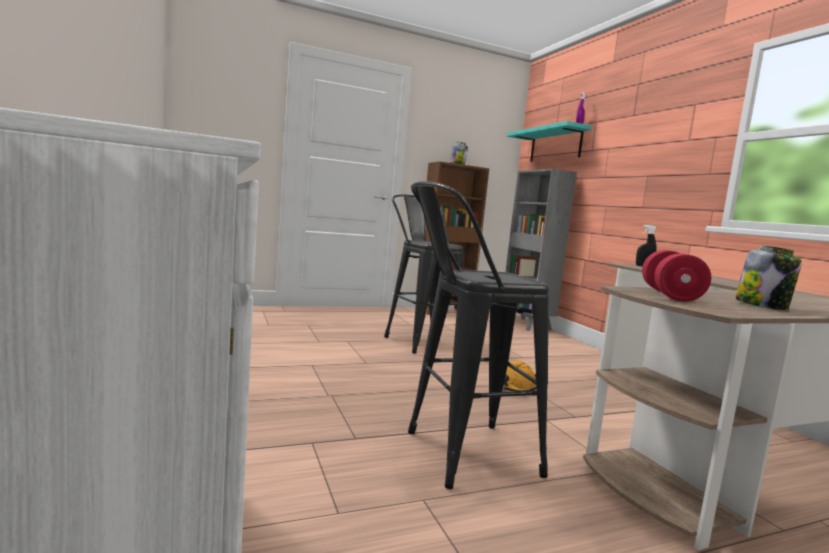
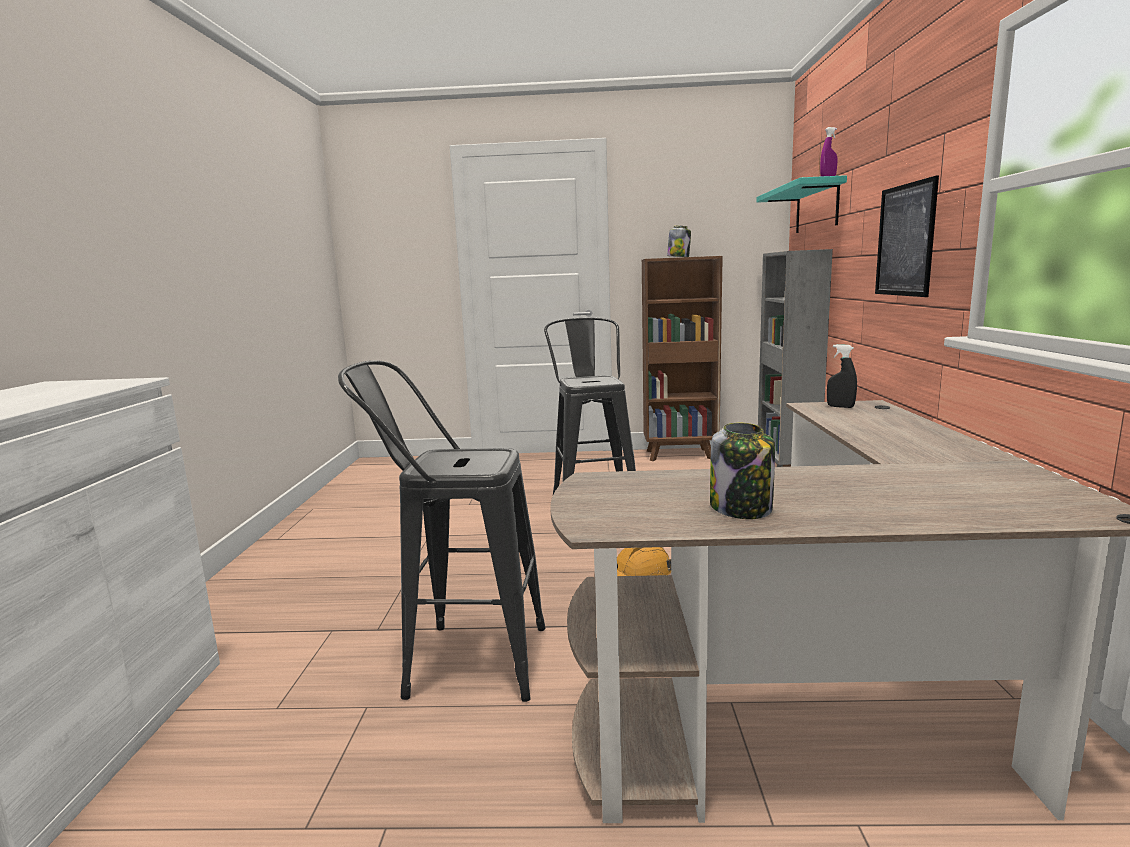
camera: 25 degrees right, 5 degrees up
red dumbbell [642,250,711,302] -> none
none -> picture [875,175,939,297]

